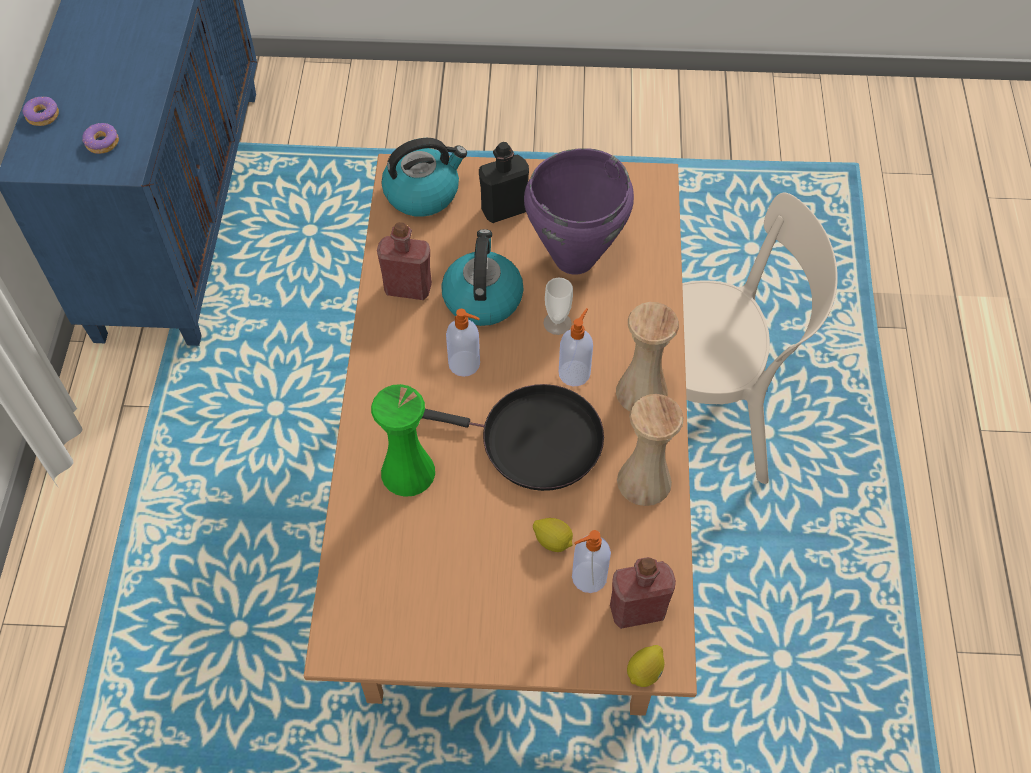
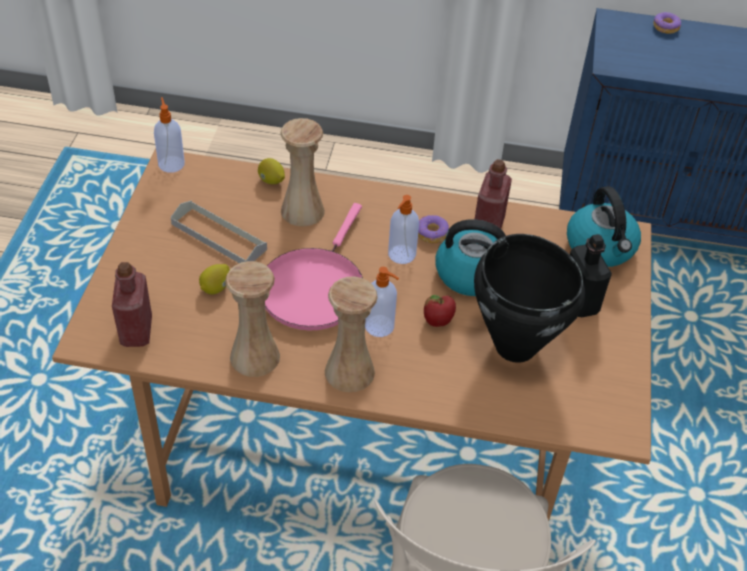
camera: 95 degrees right, 10 degrees down
donut [82,123,119,154] -> donut moved to [418,215,449,244]
green vase [371,384,435,497] -> beige vase [280,118,325,226]
black frying pan [422,384,604,491] -> pink frying pan [265,203,363,330]
purple cooking pot [524,148,634,275] -> black cooking pot [474,234,585,363]
cup [543,277,573,335] -> apple [424,295,456,327]
soap dispenser [572,530,611,593] -> soap dispenser moved to [154,97,185,173]
lemon [627,645,664,687] -> lemon moved to [258,158,285,184]
none -> grey tray [171,201,267,263]

